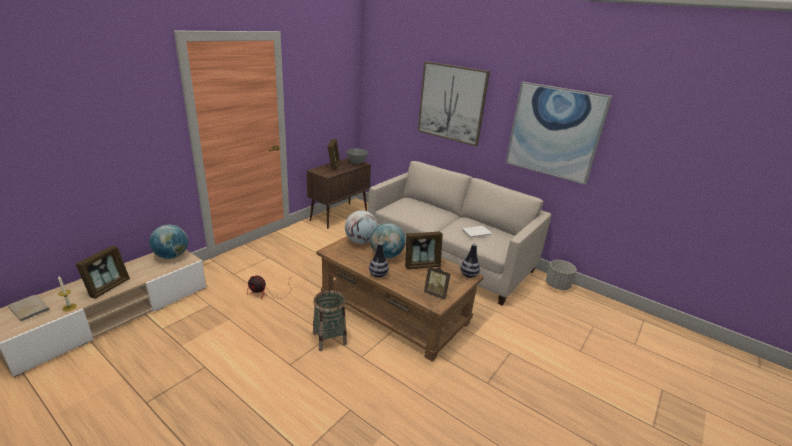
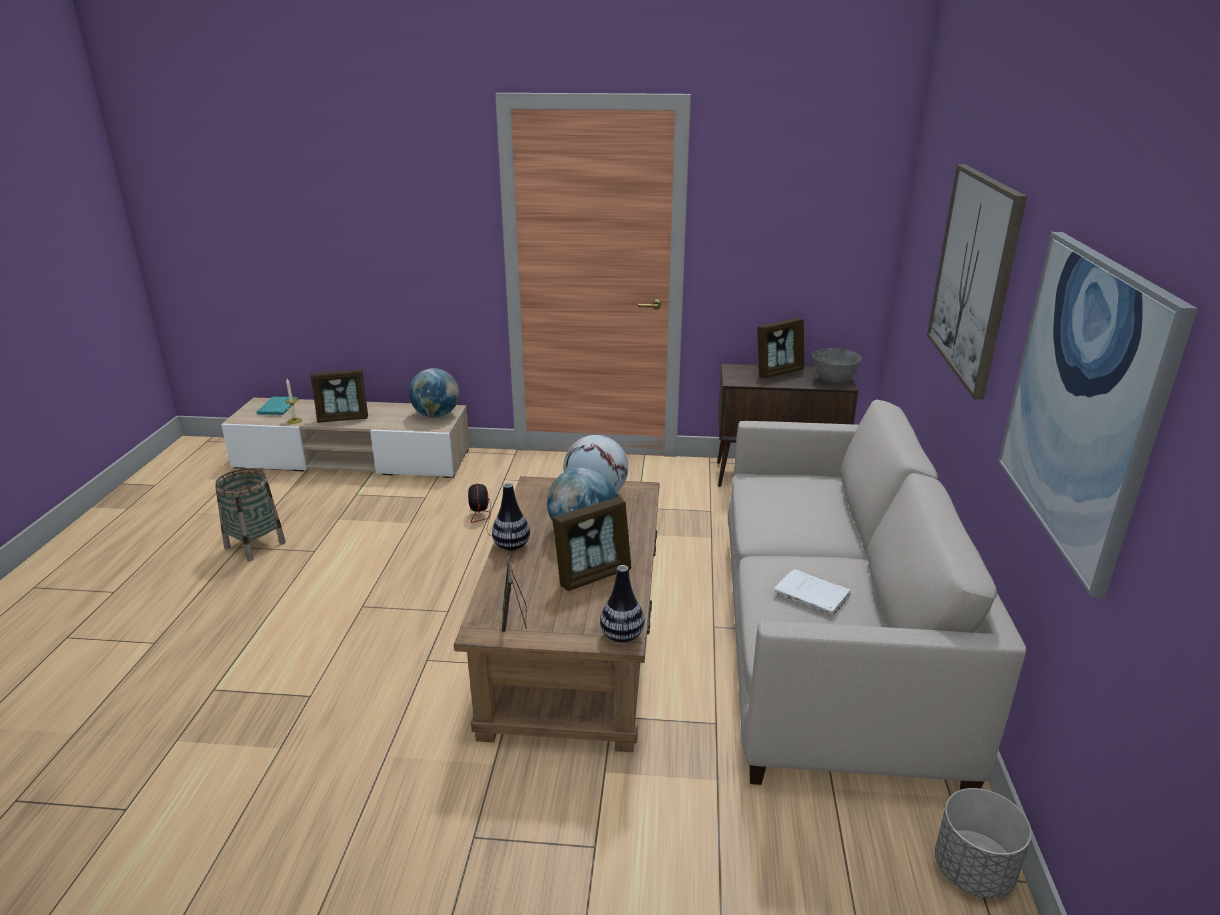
camera: 60 degrees right, 0 degrees up
beige book [7,295,50,322] -> turquoise book [256,397,298,415]
basket [313,290,347,351] -> basket moved to [215,468,286,561]
picture frame [405,231,443,269] -> picture frame turned 75 degrees counterclockwise [552,498,631,591]

